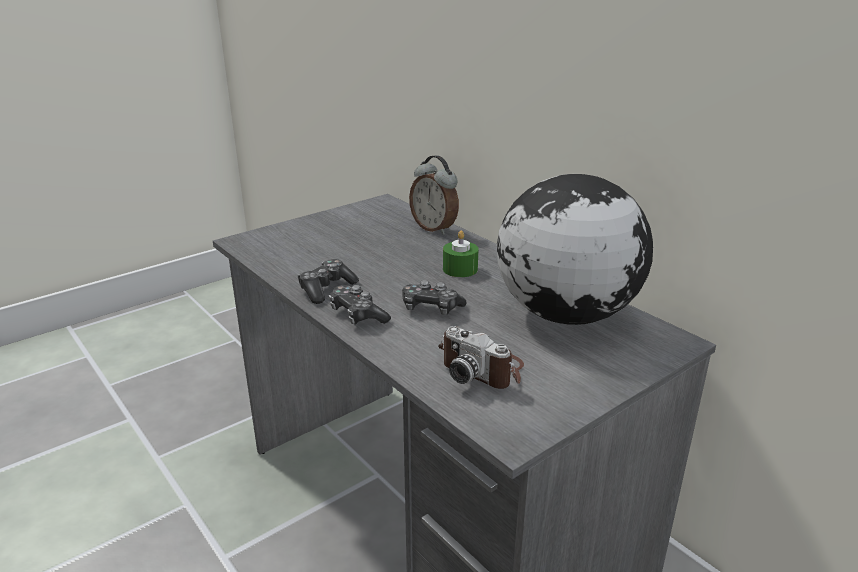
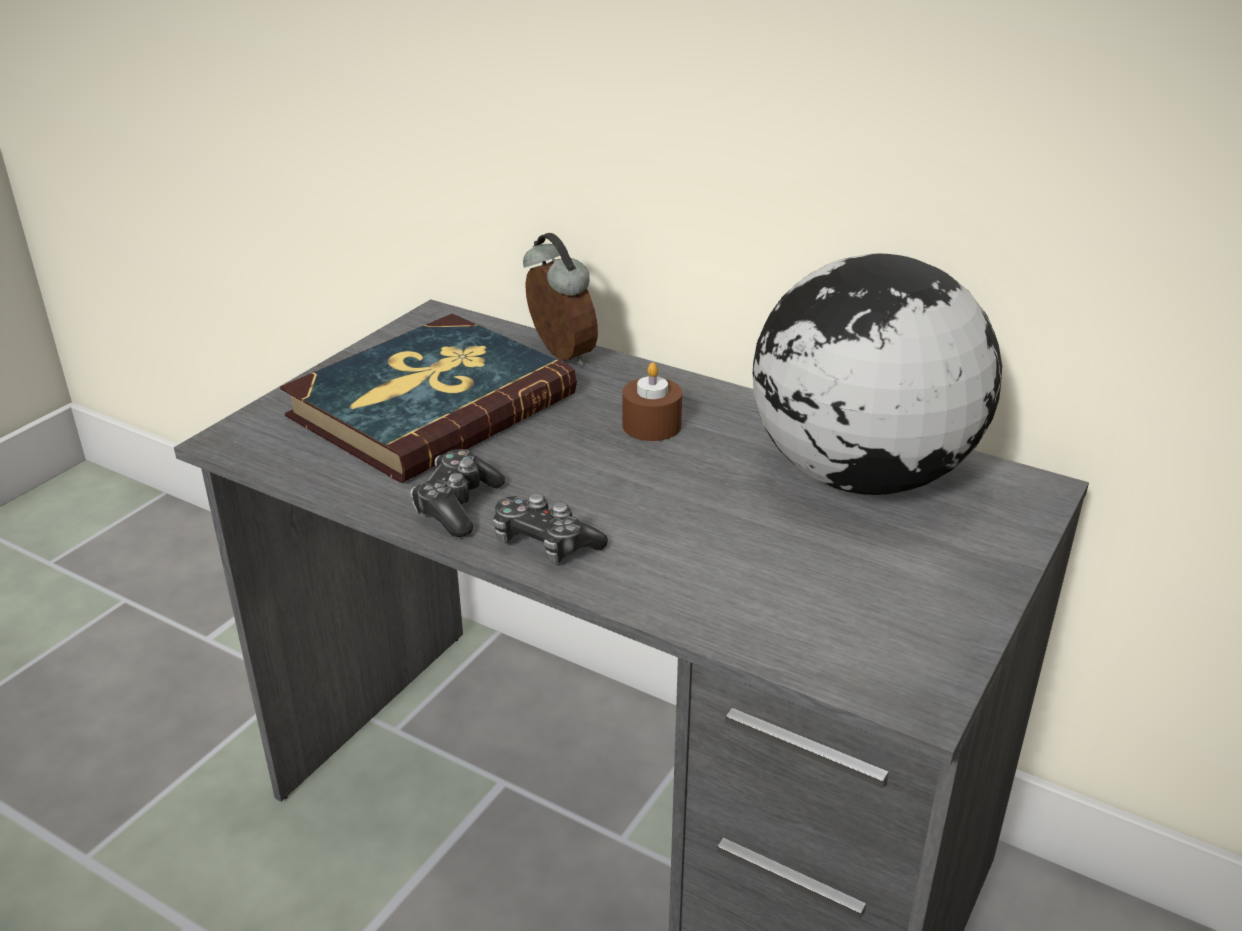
camera: 20 degrees left, 5 degrees up
game controller [402,280,467,315] -> none
alarm clock [409,155,459,235] -> alarm clock turned 150 degrees counterclockwise [523,233,598,366]
camera [438,326,524,389] -> none
green candle [443,230,479,277] -> brown candle [623,362,682,441]
none -> book [280,314,577,483]

